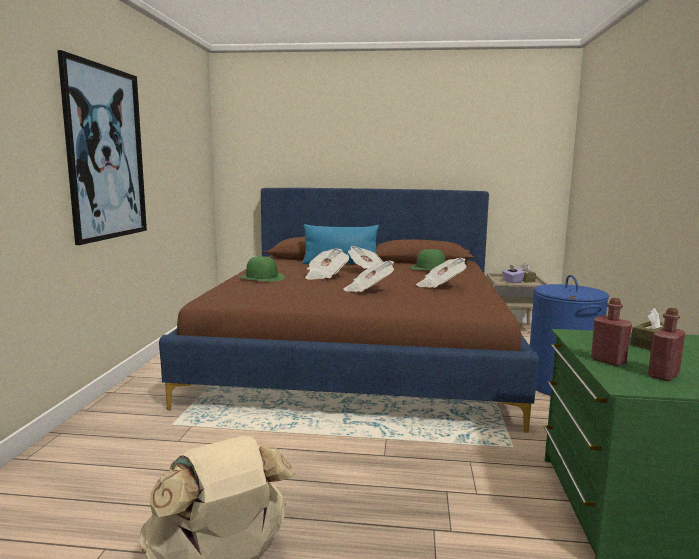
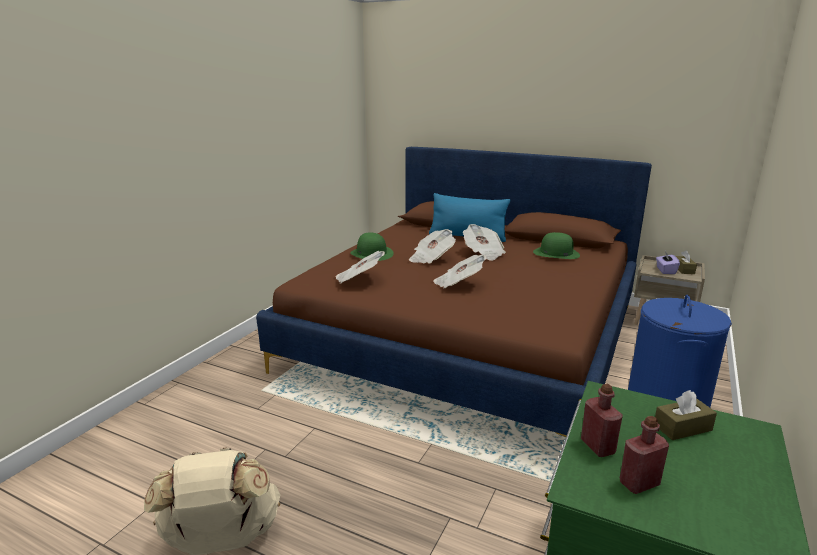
camera: 20 degrees right, 10 degrees up
picture [57,50,147,245] -> none
newspaper [416,258,467,288] -> newspaper moved to [336,251,385,284]

